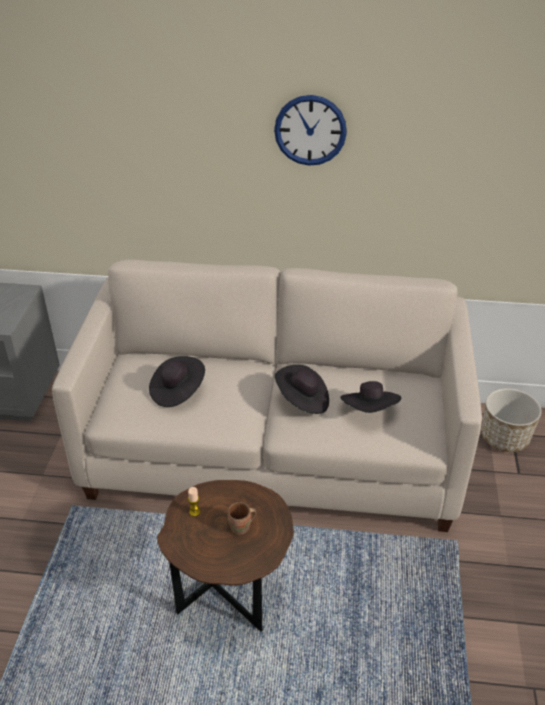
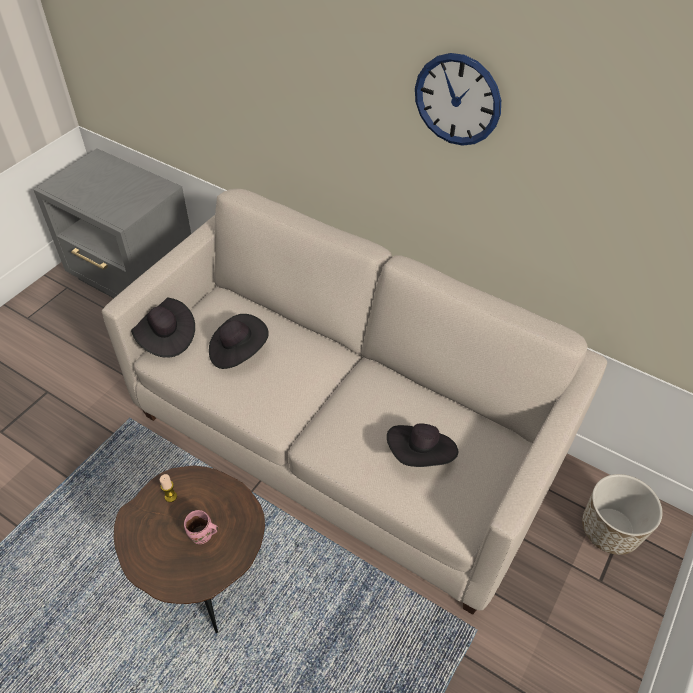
camera: 25 degrees right, 10 degrees up
brown mug [227,502,257,535] -> pink mug [184,510,218,544]
black hat [275,365,329,414] -> black hat moved to [131,297,195,358]

